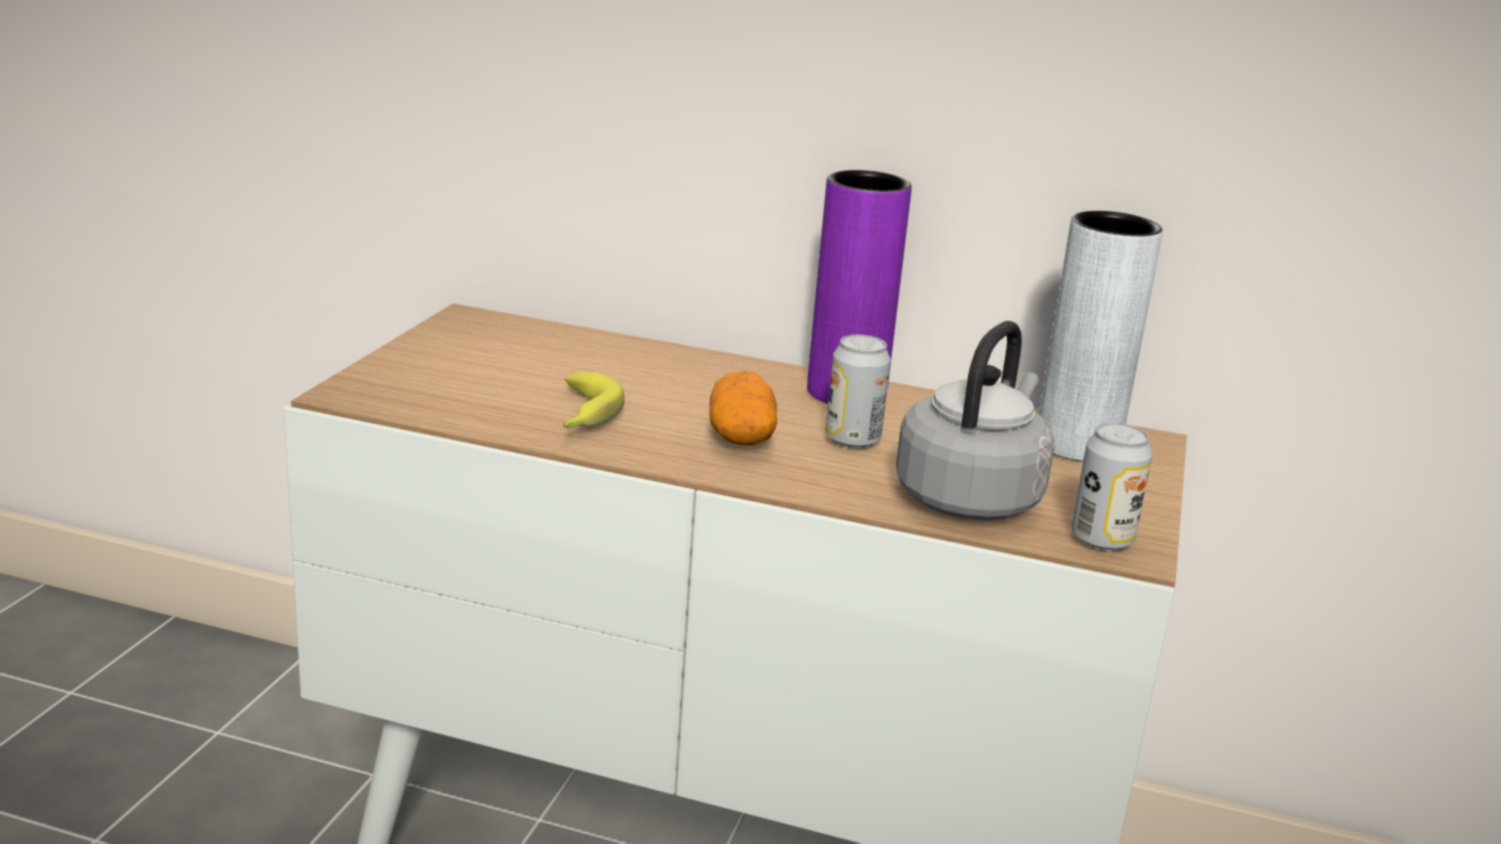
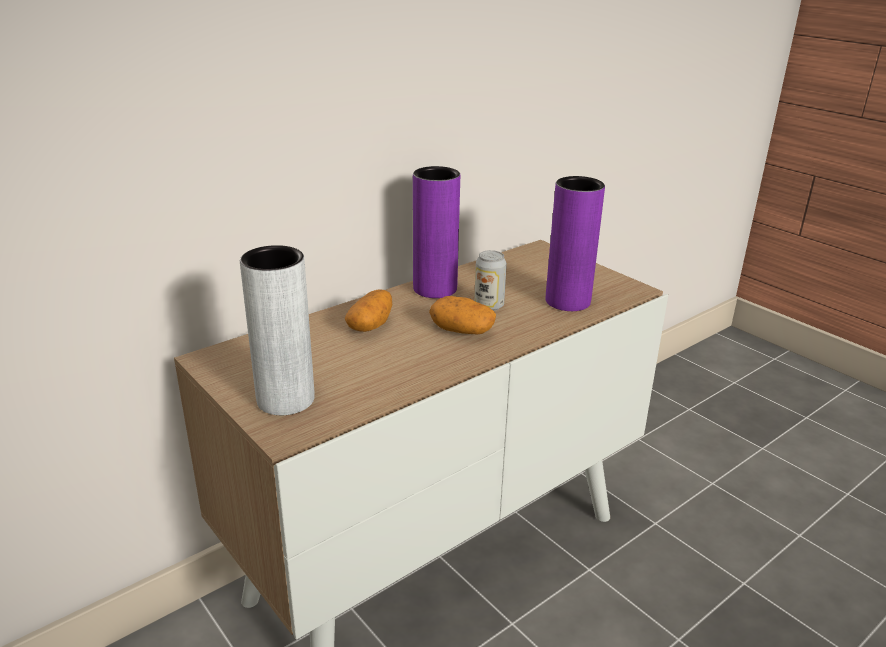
camera: 55 degrees left, 5 degrees up
banana [564,372,624,430] -> none
grey kettle [896,321,1055,520] -> purple vase [546,176,605,311]
grey vase [1039,211,1163,461] -> grey vase moved to [240,245,314,415]
can [1072,423,1153,551] -> none
none -> potato [345,290,392,332]

